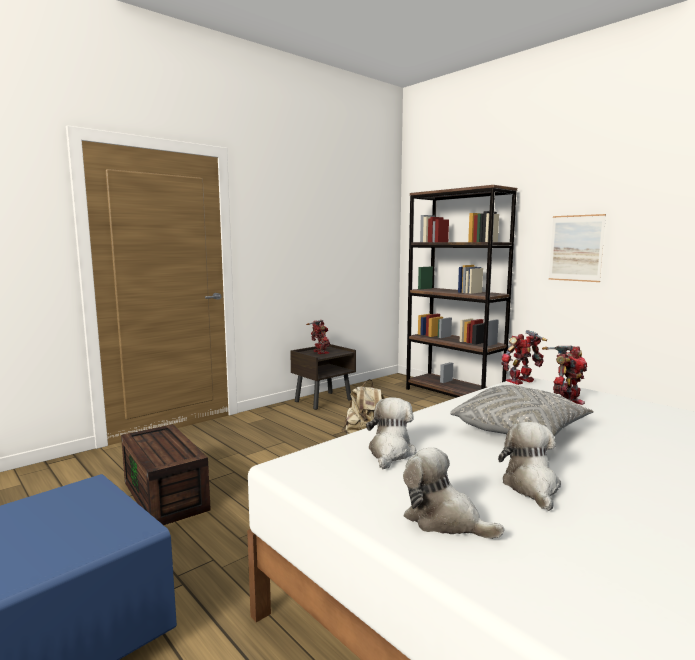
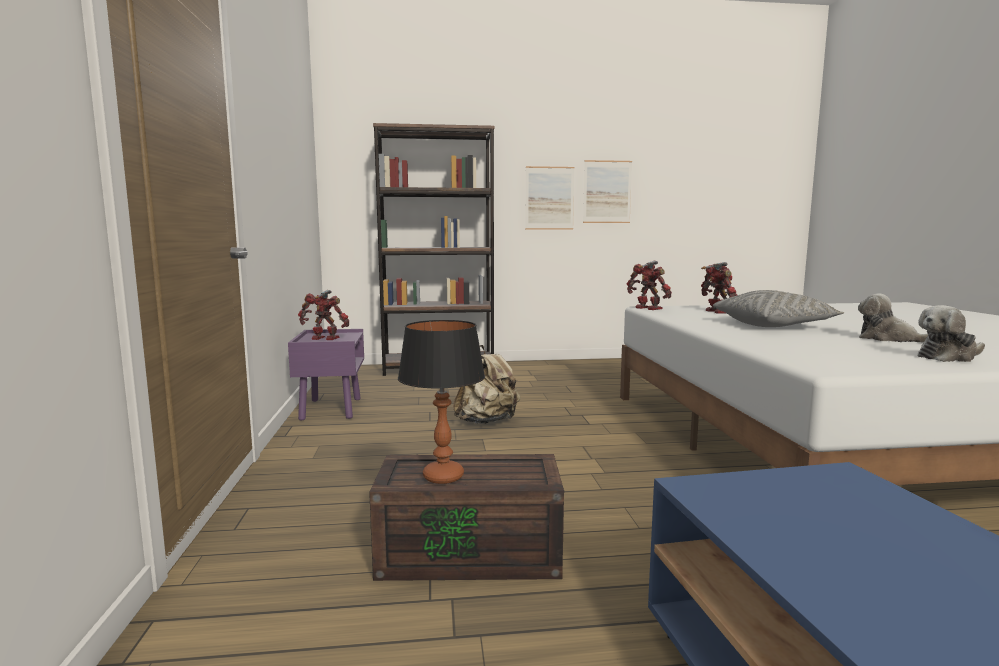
camera: 55 degrees left, 0 degrees up
brown nightstand [290,344,356,410] -> purple nightstand [288,329,364,420]
plush toy [366,397,416,469] -> none
toy robot [501,330,547,385] -> toy robot turned 135 degrees clockwise [627,261,672,310]
none -> table lamp [398,320,485,484]
none -> picture [583,160,632,223]

